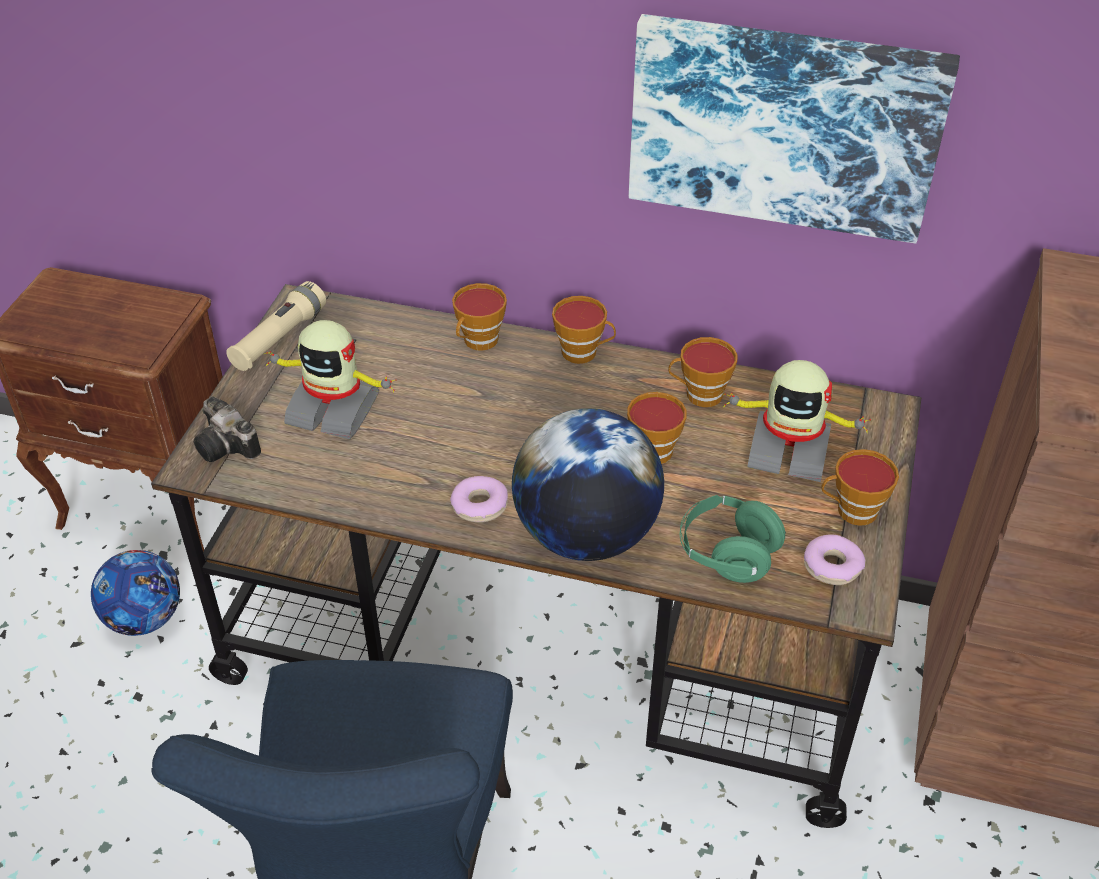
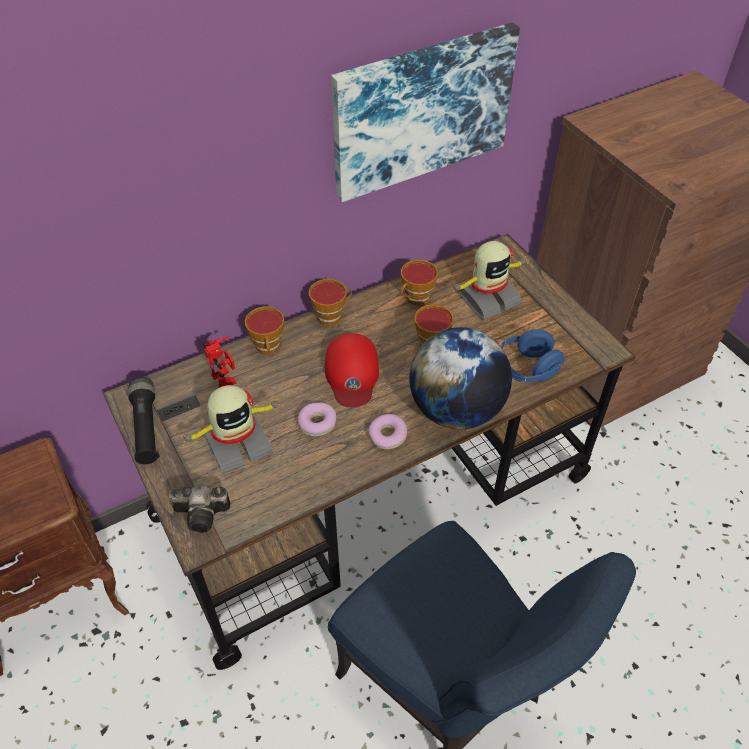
camera: 45 degrees left, 5 degrees up
football [91,550,180,636] -> none
beige flashlight [226,281,326,371] -> black flashlight [128,377,160,464]
green headphones [680,495,786,583] -> blue headphones [501,329,565,382]
donut [804,535,865,585] -> donut moved to [298,403,336,436]
cup [821,449,899,526] -> none
none -> toy robot [203,336,236,387]
none -> red cap [325,333,379,408]

